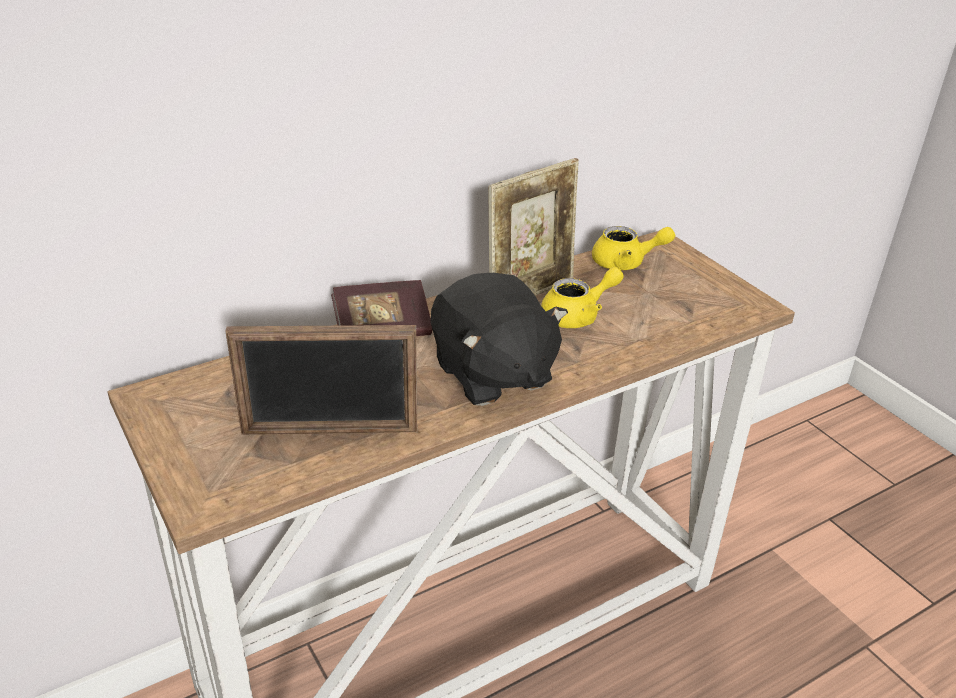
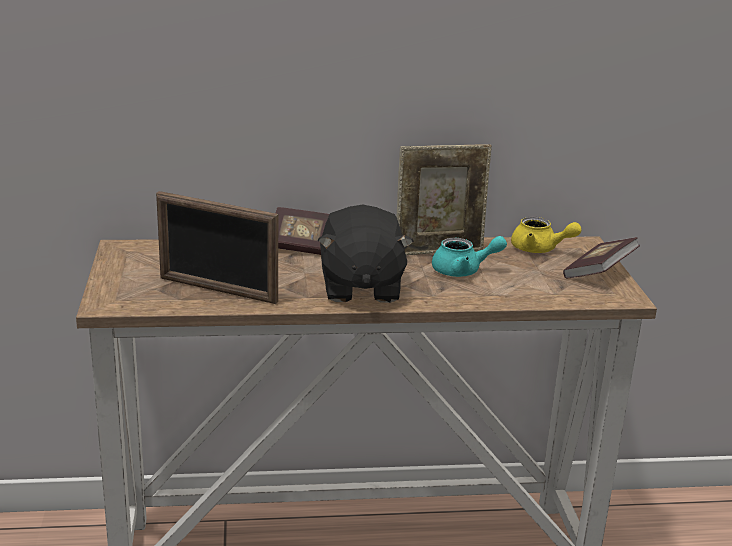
camera: 25 degrees right, 10 degrees down
yellow teapot [541,267,624,328] -> turquoise teapot [432,236,507,277]
none -> book [563,237,640,278]

